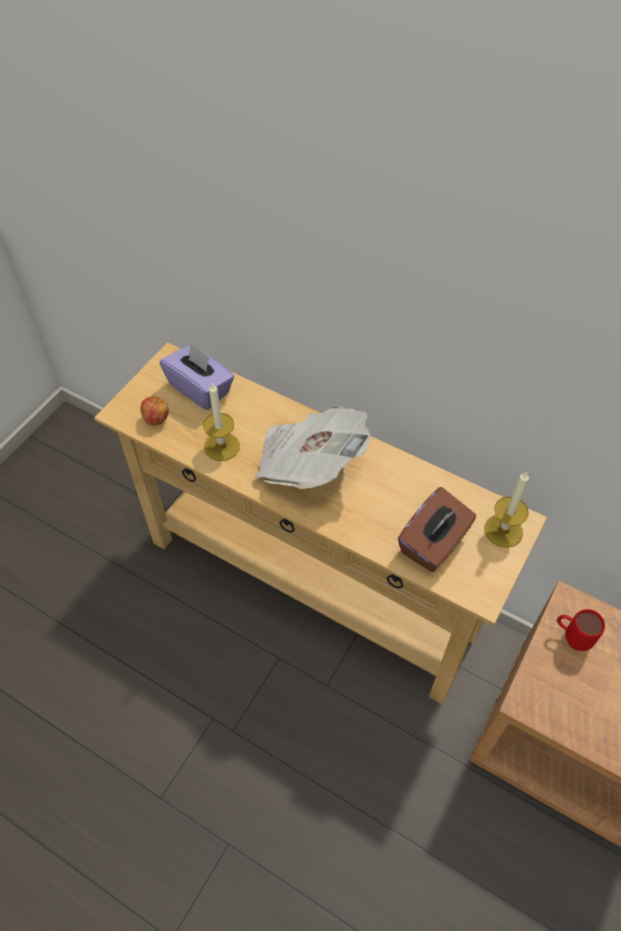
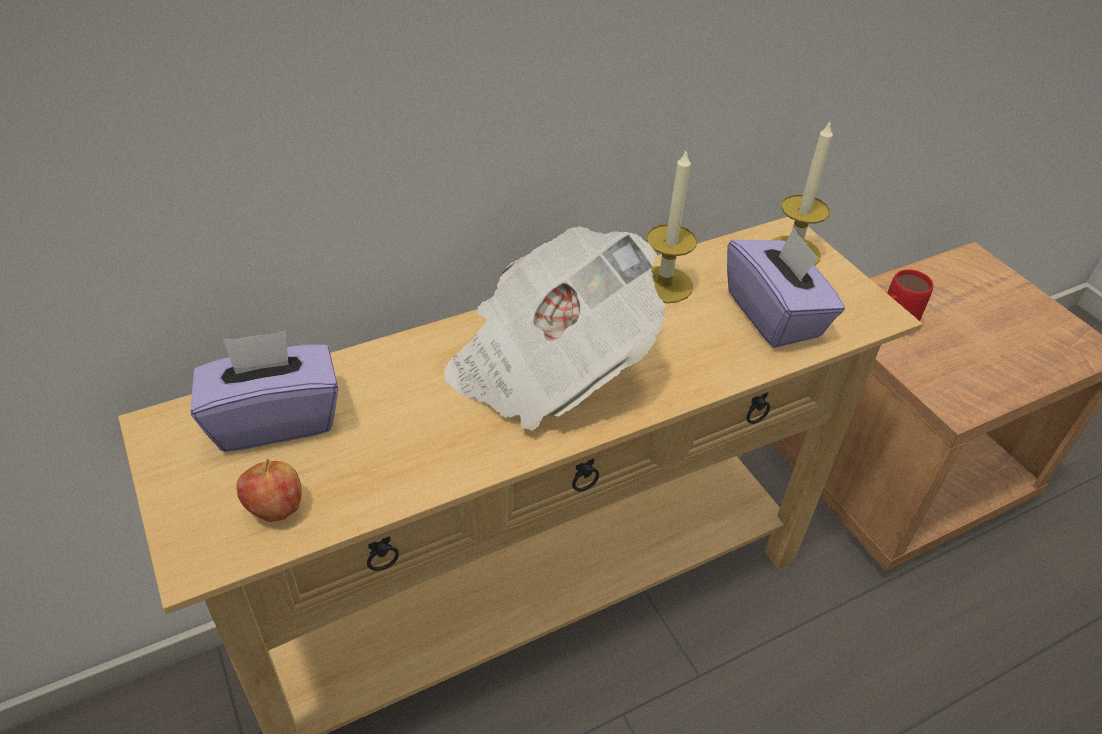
camera: 60 degrees left, 10 degrees down
candle [203,383,240,461] -> candle moved to [646,148,697,303]
brown tissue box [398,487,476,572] -> purple tissue box [727,228,845,348]

